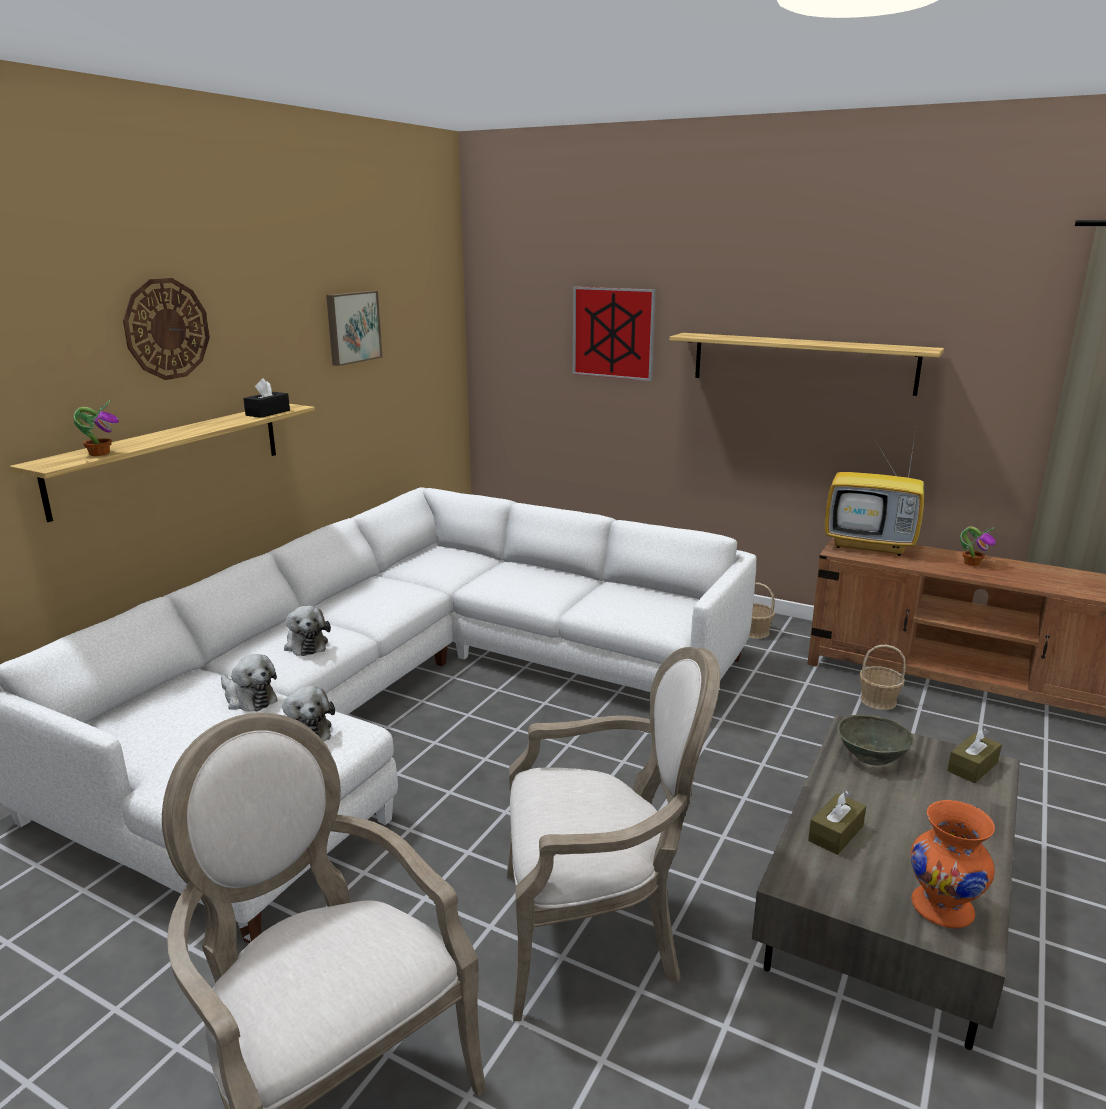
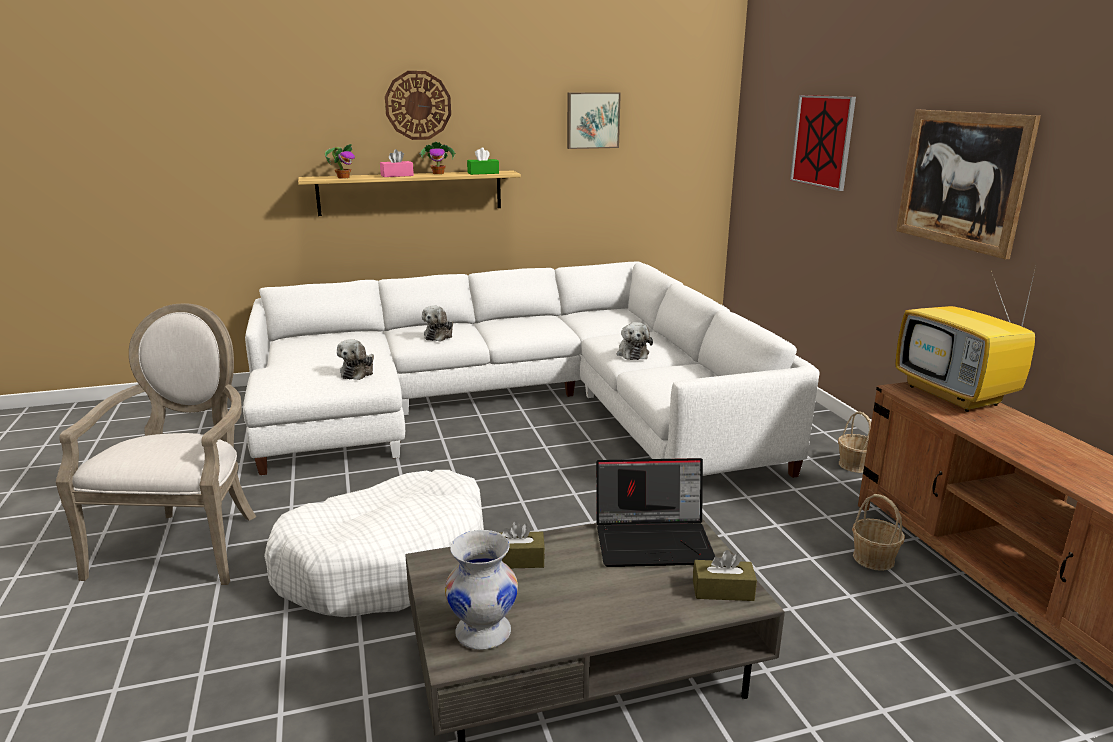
camera: 45 degrees right, 0 degrees up
plush toy [221,654,277,712] -> plush toy moved to [617,322,653,360]
black tissue box [243,378,290,418] -> green tissue box [467,147,499,175]
armchair [507,647,720,1022] -> white dog bed [264,470,484,617]
shelf [669,333,944,396] -> picture [896,110,1041,259]
grey bowl [837,715,914,766] -> laptop [596,458,715,567]
orange vase [910,800,995,928] -> white vase [445,530,518,650]
potted plant [960,526,996,566] -> potted plant moved to [419,142,456,174]
none -> pink tissue box [380,149,414,177]

